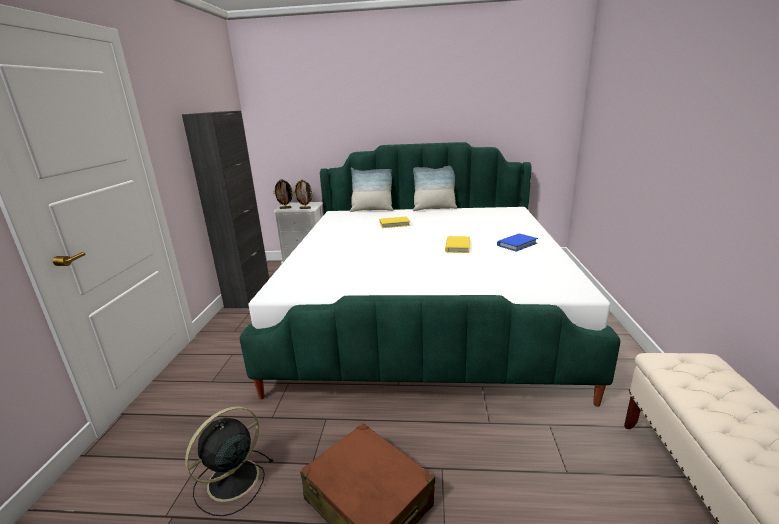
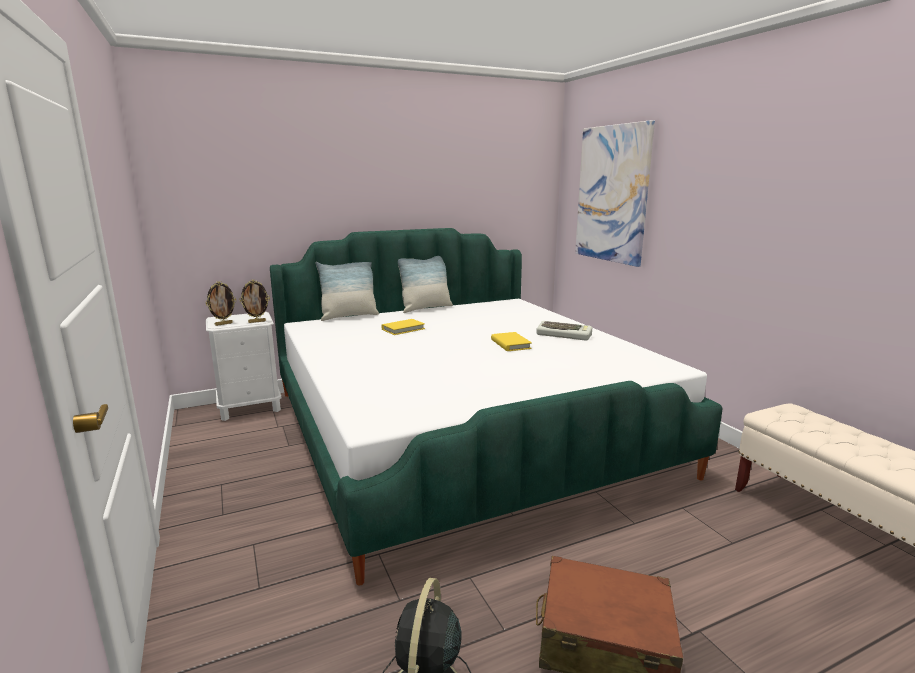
camera: 30 degrees left, 5 degrees down
black cabinet [182,111,269,308] -> none
blue book [497,234,538,252] -> keyboard [536,321,592,341]
none -> picture [575,120,655,267]

